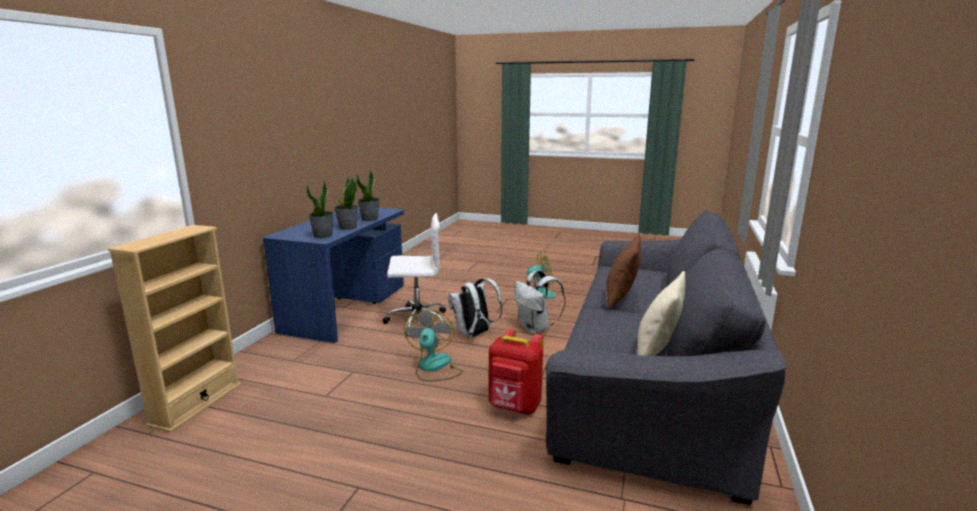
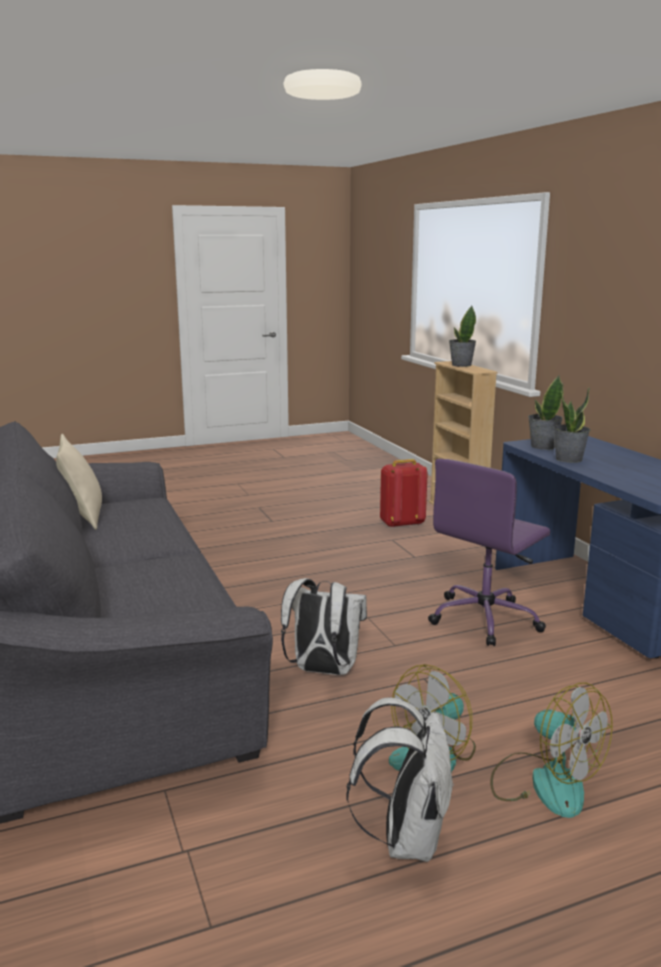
camera: 140 degrees right, 0 degrees up
potted plant [356,170,380,221] -> potted plant moved to [449,306,476,367]
white office chair [383,213,446,336] -> purple office chair [428,459,550,646]
fan [404,309,463,382] -> fan moved to [490,682,613,818]
white backpack [448,278,502,338] -> white backpack moved to [347,697,454,862]
red backpack [489,329,544,415] -> red backpack moved to [380,459,428,528]
brown pillow [606,234,641,310] -> none

